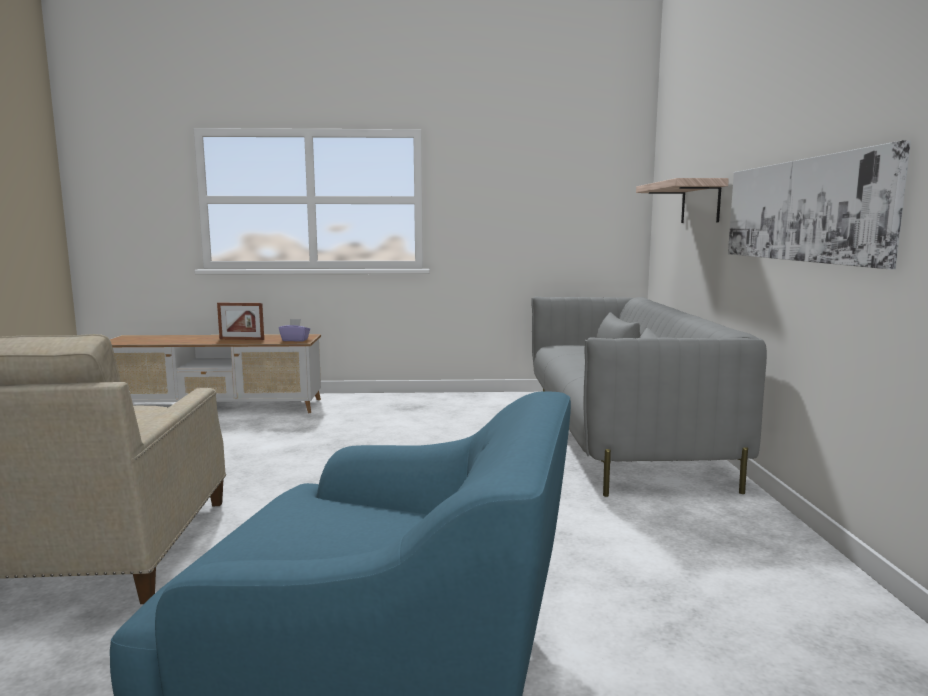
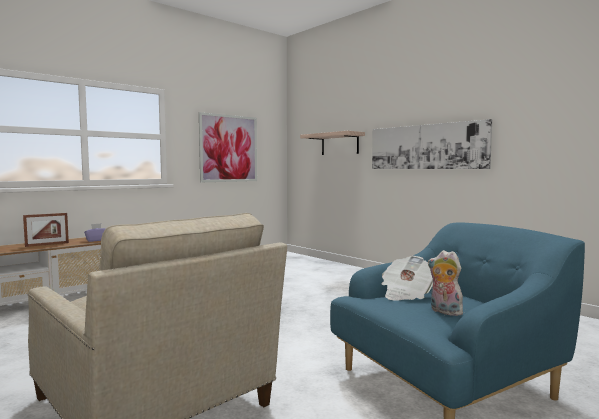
camera: 40 degrees left, 5 degrees down
grey sofa [531,297,767,497] -> none
none -> picture [199,112,257,182]
none -> newspaper [382,256,433,301]
none -> plush toy [428,250,465,316]

